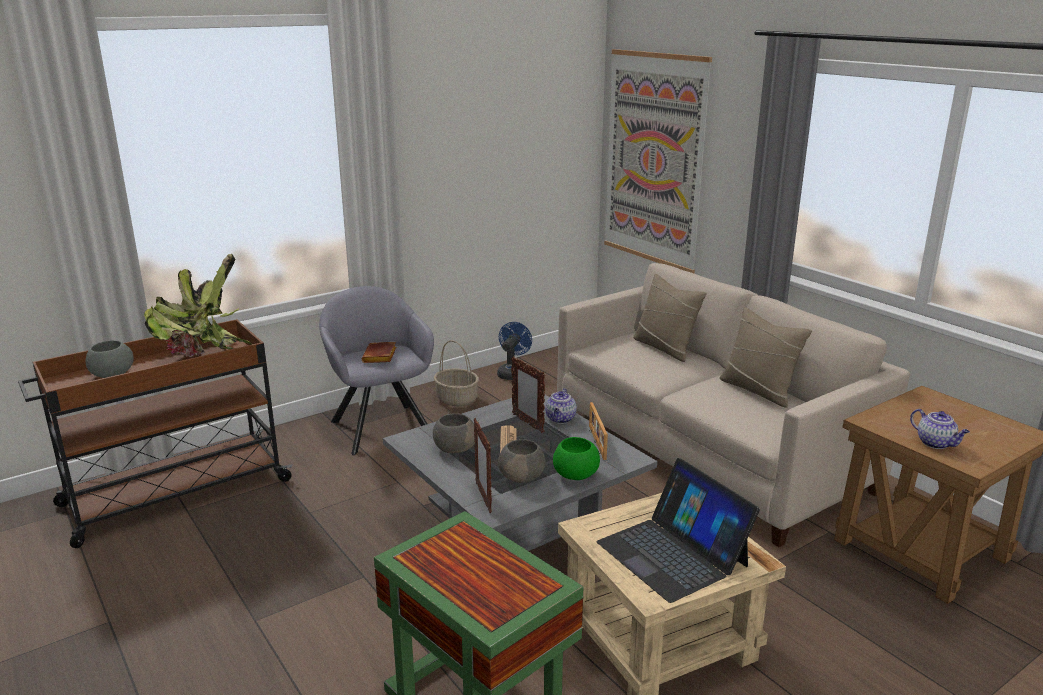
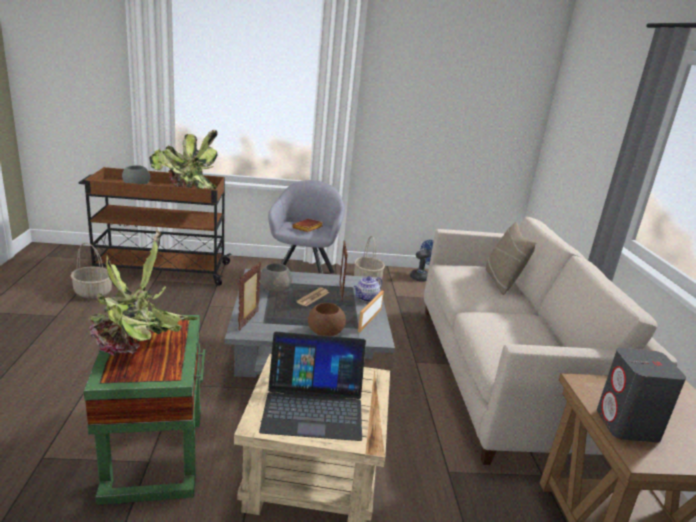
camera: 30 degrees right, 0 degrees up
grey bowl [498,439,545,483] -> none
green bowl [553,437,600,480] -> brown bowl [308,303,346,336]
laptop [597,458,760,603] -> laptop turned 90 degrees counterclockwise [259,332,366,441]
picture [604,49,712,274] -> none
beige pillow [720,307,812,408] -> none
teapot [910,409,970,449] -> grey speaker [597,348,686,443]
none -> basket [71,243,112,299]
none -> potted plant [89,229,199,356]

